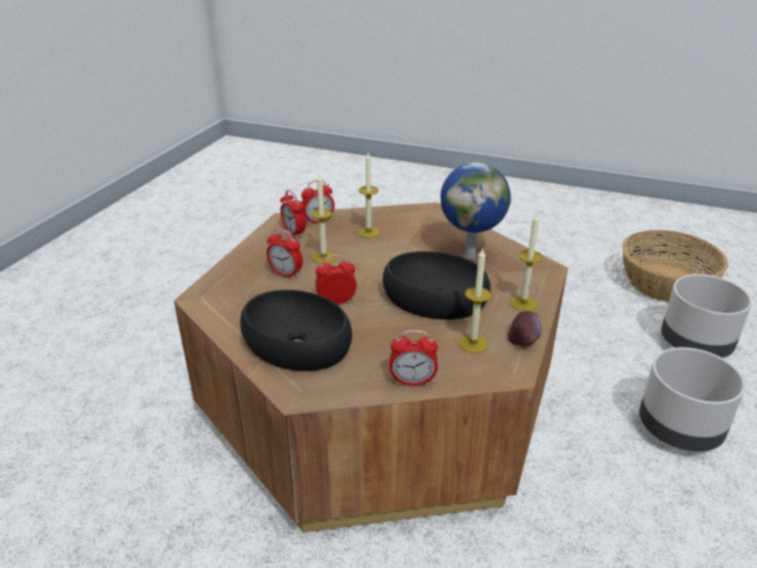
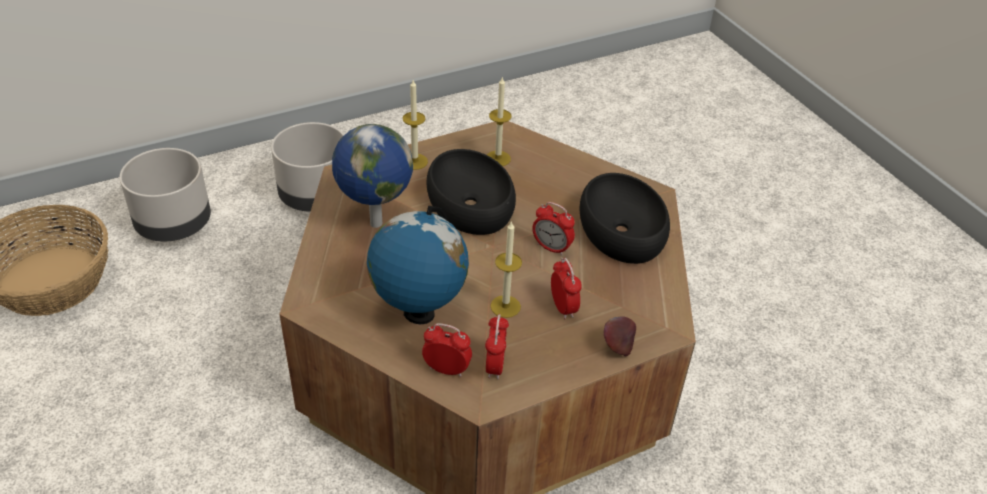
camera: 140 degrees left, 10 degrees up
candle [358,153,380,238] -> globe [367,206,469,324]
alarm clock [389,330,438,386] -> none
apple [508,311,542,347] -> apple moved to [604,316,636,356]

